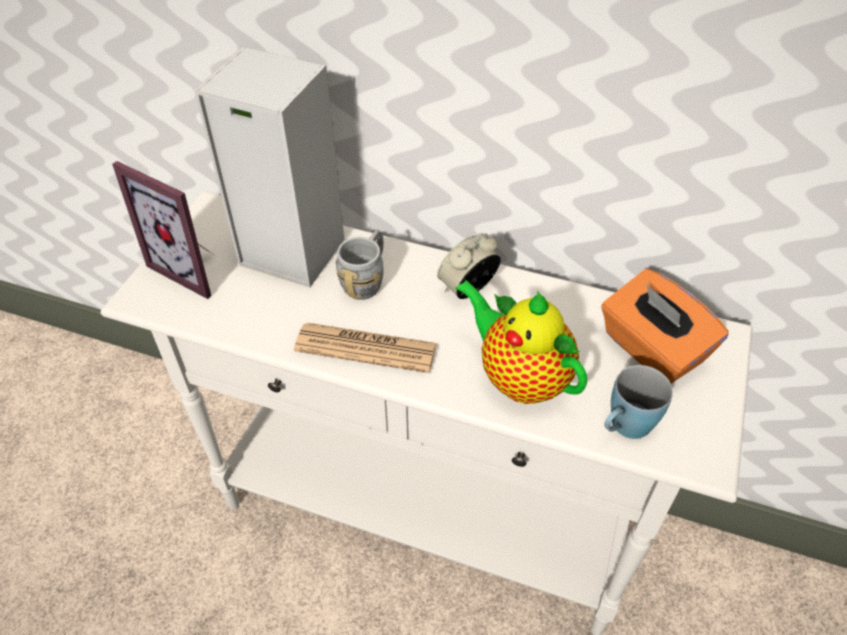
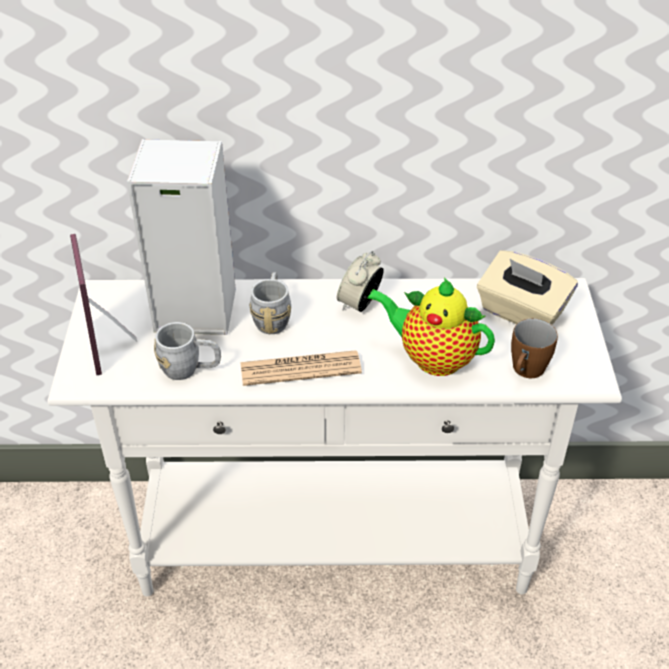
camera: 20 degrees left, 5 degrees down
picture frame [112,161,213,299] -> picture frame turned 60 degrees clockwise [70,234,137,375]
orange tissue box [601,269,729,384] -> beige tissue box [477,250,578,325]
blue mug [604,365,673,439] -> brown mug [511,318,558,378]
none -> grey mug [154,322,221,380]

